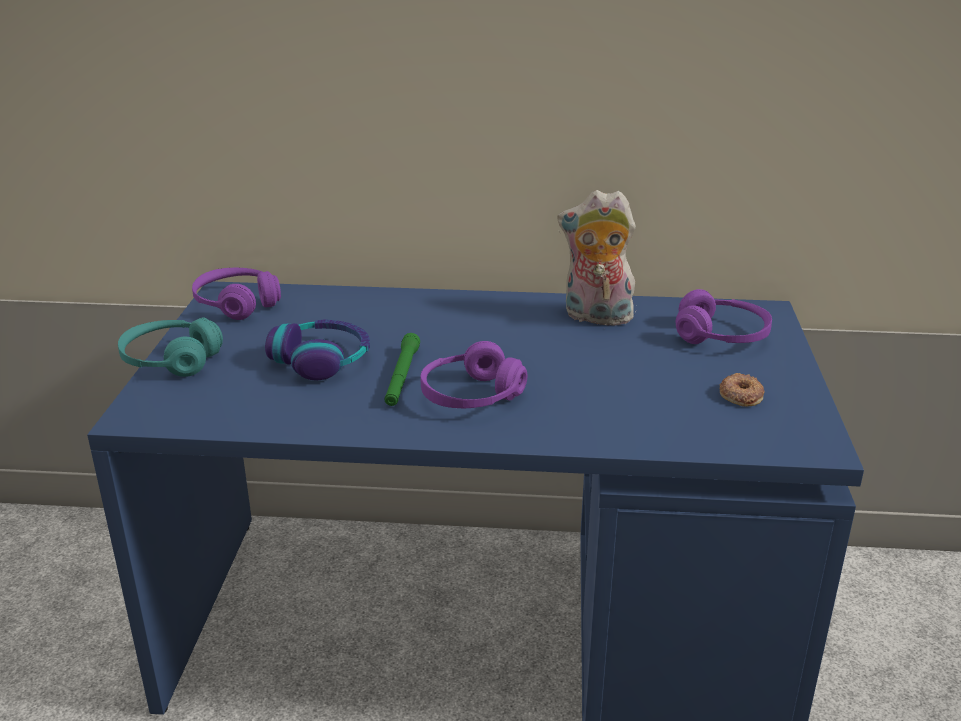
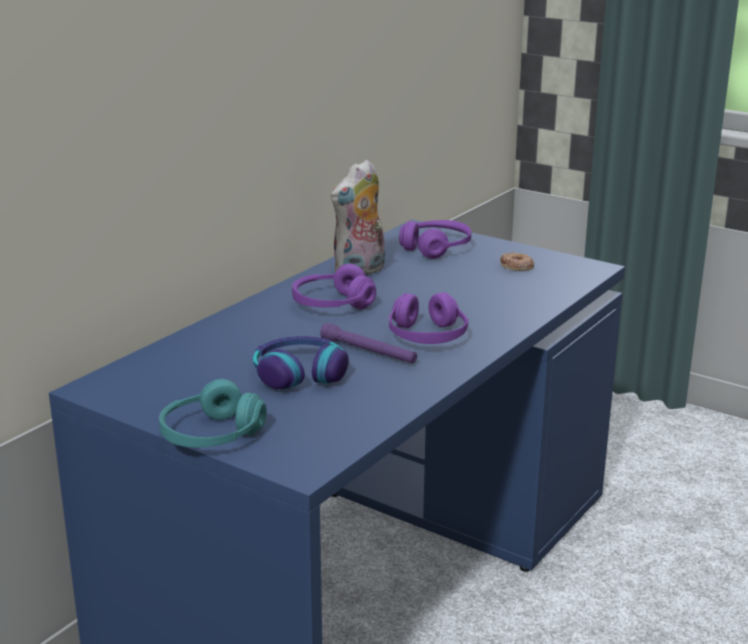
camera: 60 degrees left, 5 degrees down
purple headphones [192,268,281,320] -> purple headphones moved to [292,264,376,310]
green flashlight [384,333,420,406] -> purple flashlight [320,323,417,364]

